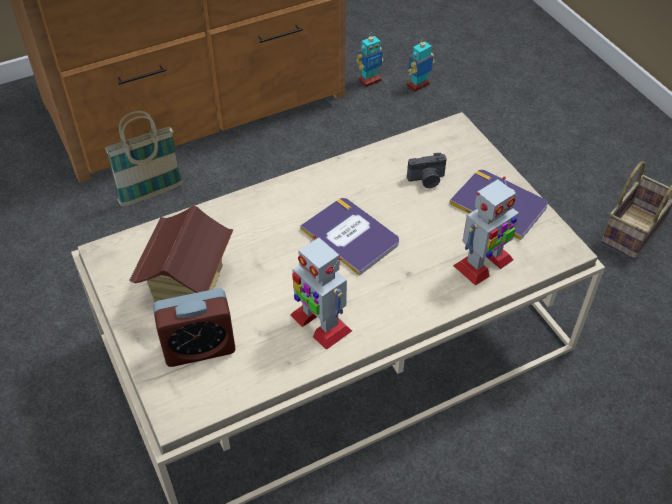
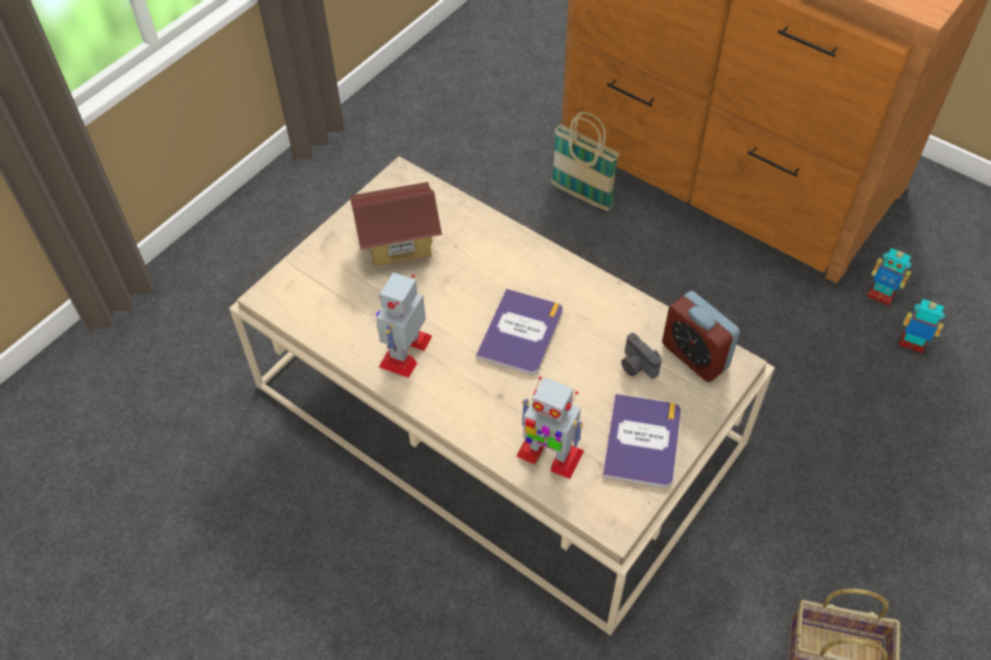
camera: 65 degrees right, 5 degrees up
alarm clock [153,288,236,367] -> alarm clock moved to [662,291,740,382]

